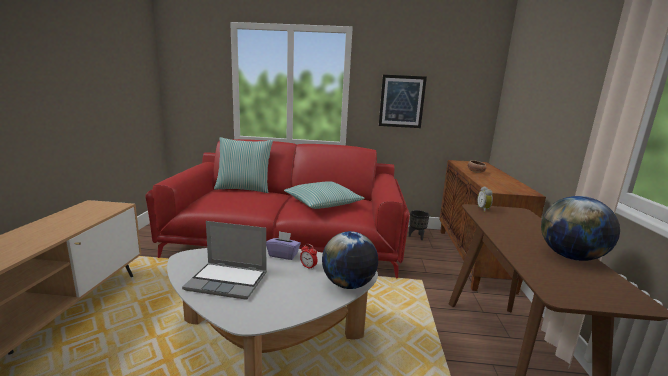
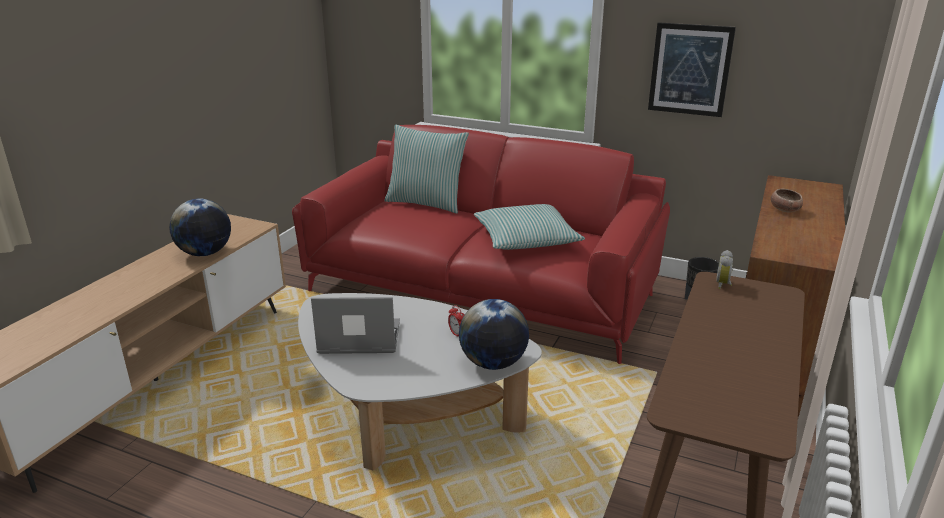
camera: 20 degrees right, 10 degrees up
laptop [182,221,267,300] -> laptop turned 150 degrees clockwise [311,297,400,354]
purple tissue box [266,231,301,260] -> none
globe [541,196,620,261] -> globe moved to [169,199,231,256]

